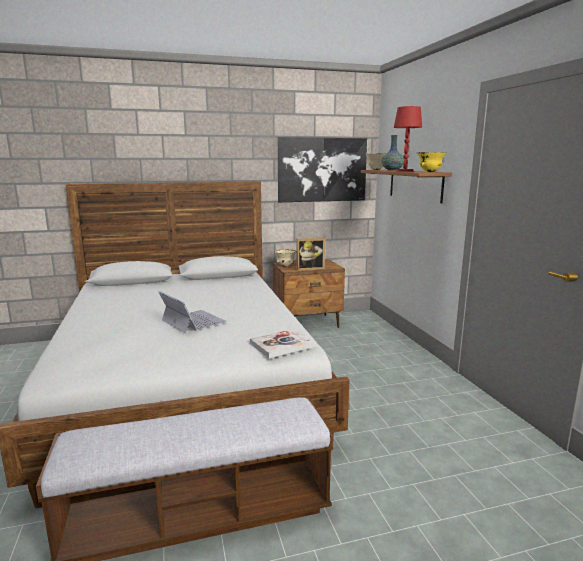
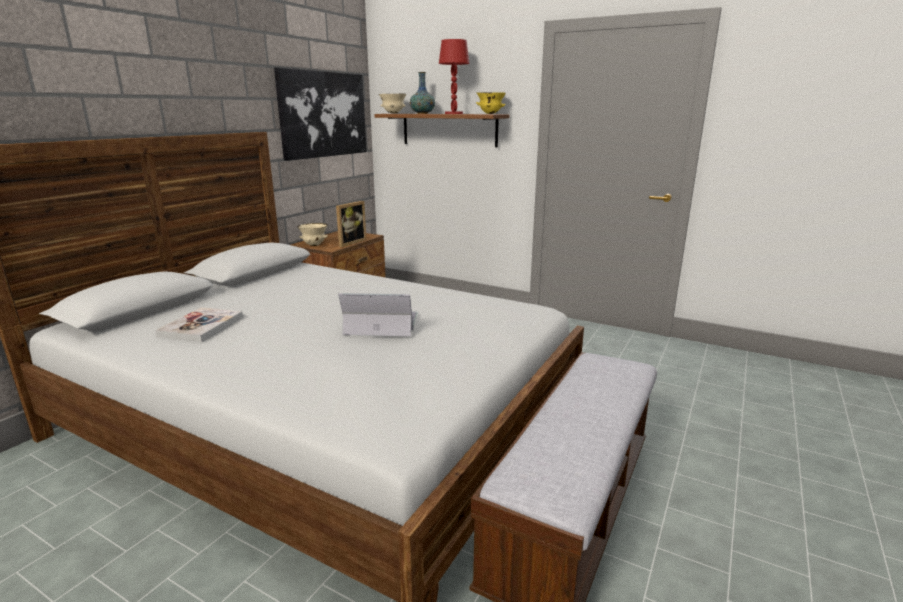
camera: 45 degrees left, 5 degrees up
book [250,329,316,359] -> book moved to [156,307,243,342]

